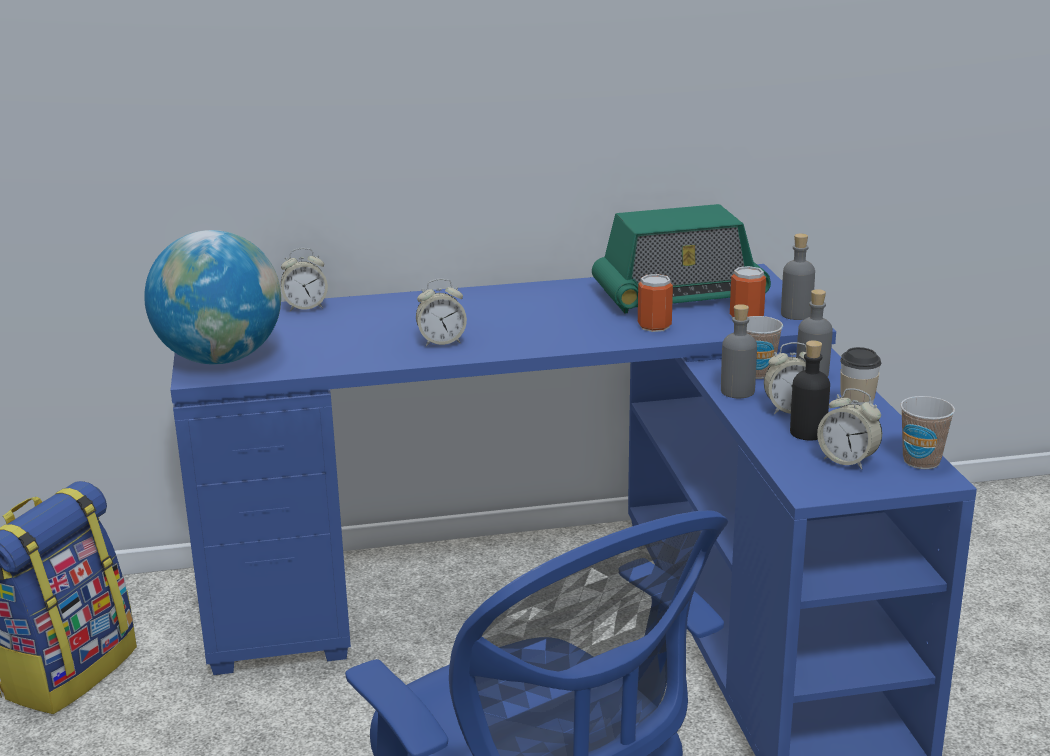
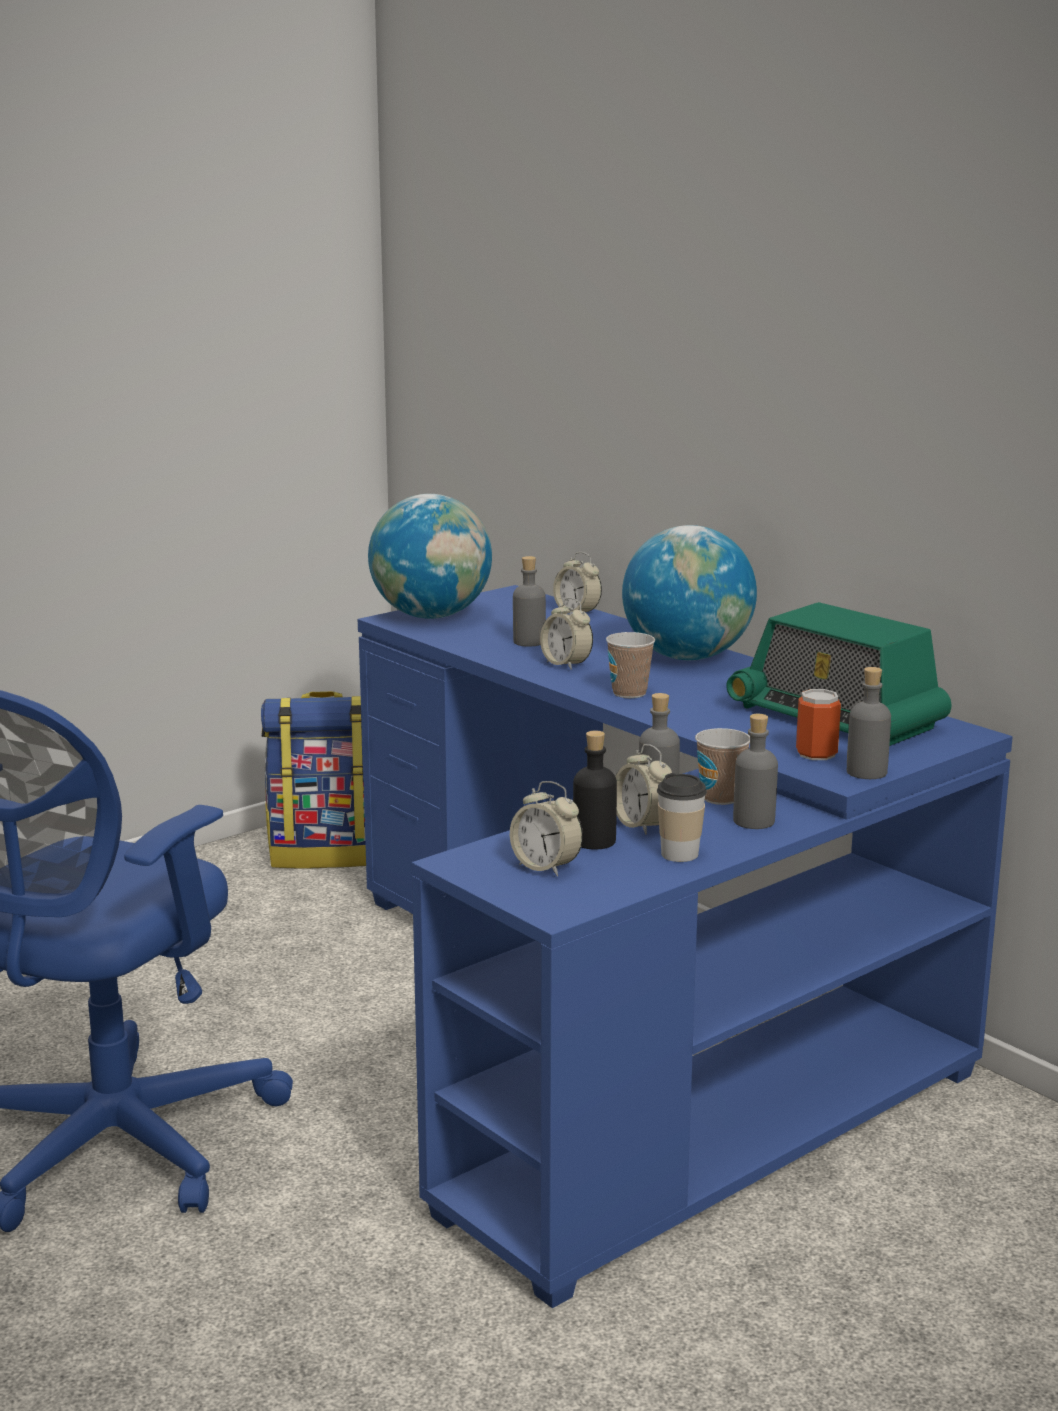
camera: 60 degrees right, 5 degrees down
can [638,274,673,332] -> none
alarm clock [817,388,882,470] -> alarm clock turned 60 degrees counterclockwise [510,781,583,877]
cup [900,396,955,469] -> cup moved to [606,632,655,698]
none -> grey bottle [513,556,546,646]
none -> globe [622,525,757,660]

